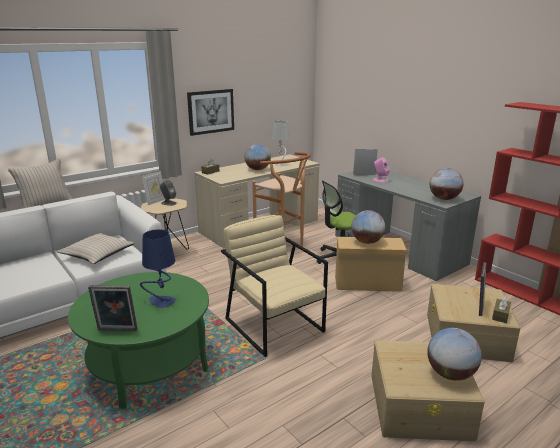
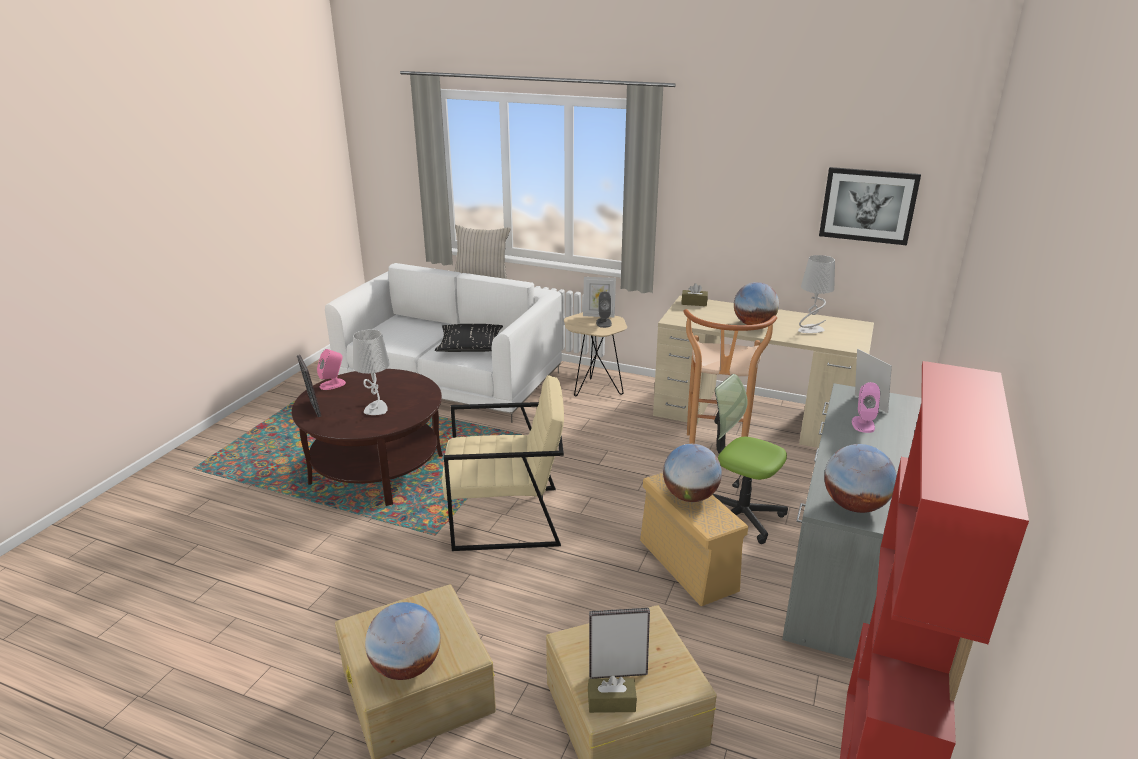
camera: 60 degrees right, 5 degrees up
beige pillow [57,233,135,264] -> black pillow [435,324,503,352]
green coffee table [68,272,209,409] -> brown coffee table [292,369,443,506]
blue table lamp [140,229,176,308] -> grey table lamp [353,329,390,415]
picture [187,89,234,136] -> picture moved to [819,167,921,245]
beige armchair [221,215,328,357] -> beige armchair turned 60 degrees clockwise [442,375,564,551]
none -> pink speaker [317,349,346,390]

